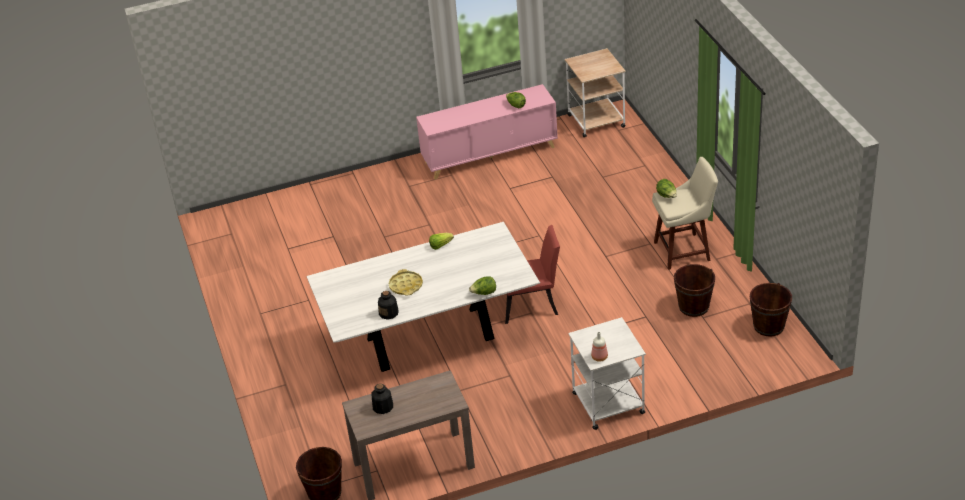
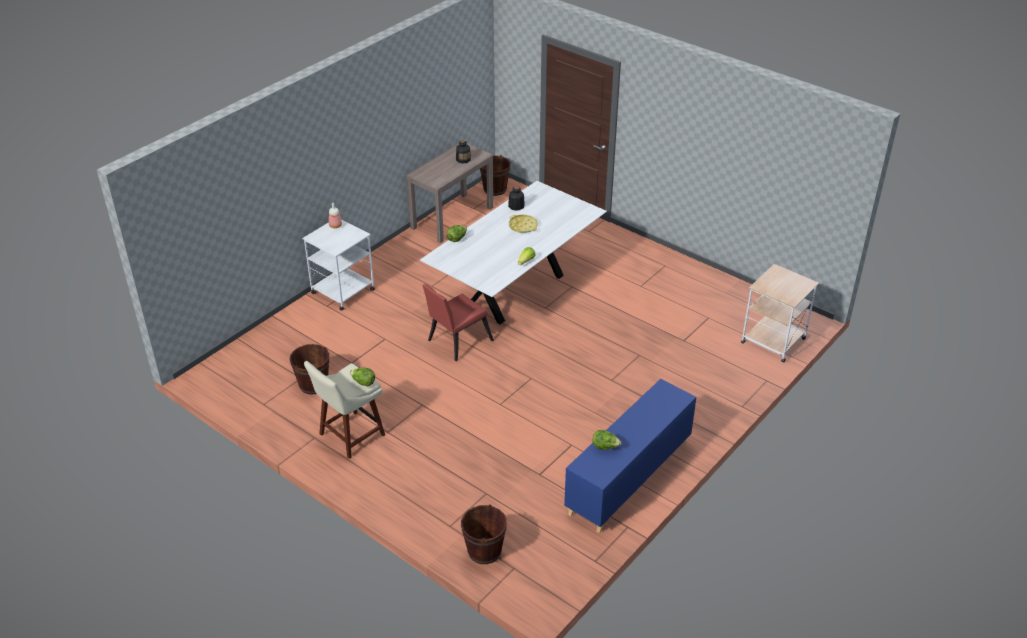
camera: 145 degrees right, 0 degrees up
pink cabinet [416,84,558,180] -> blue cabinet [564,379,696,533]
beige cart [565,48,626,137] -> beige cart moved to [741,264,819,362]
brown bucket [750,283,792,337] -> brown bucket moved to [461,504,507,564]

